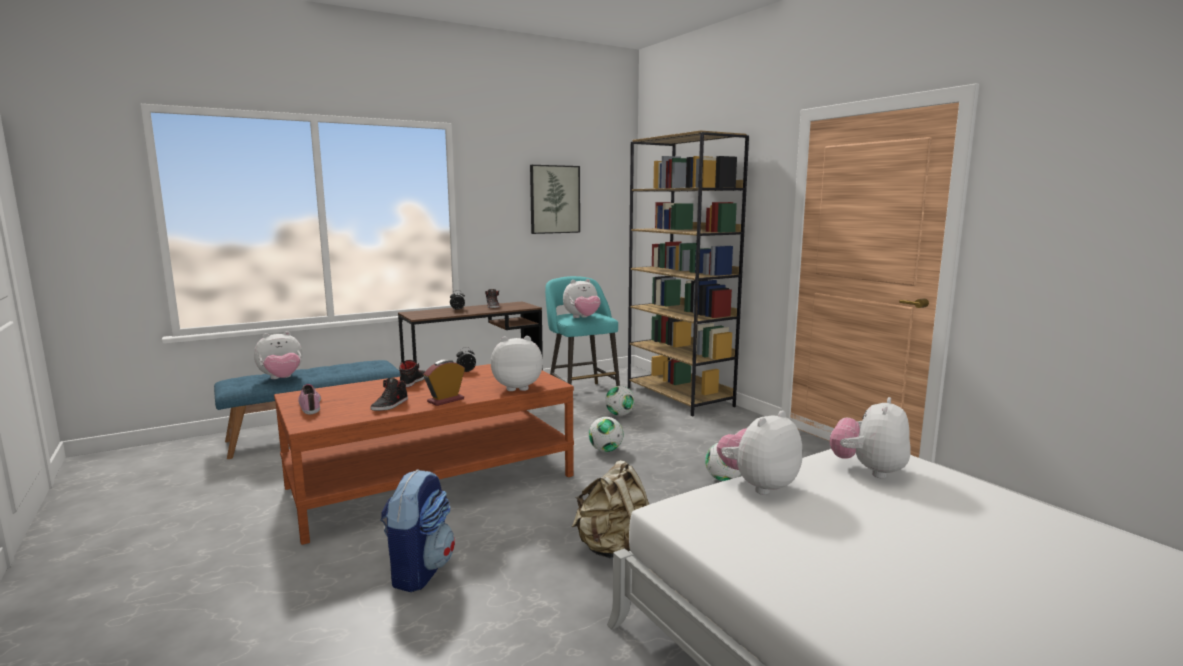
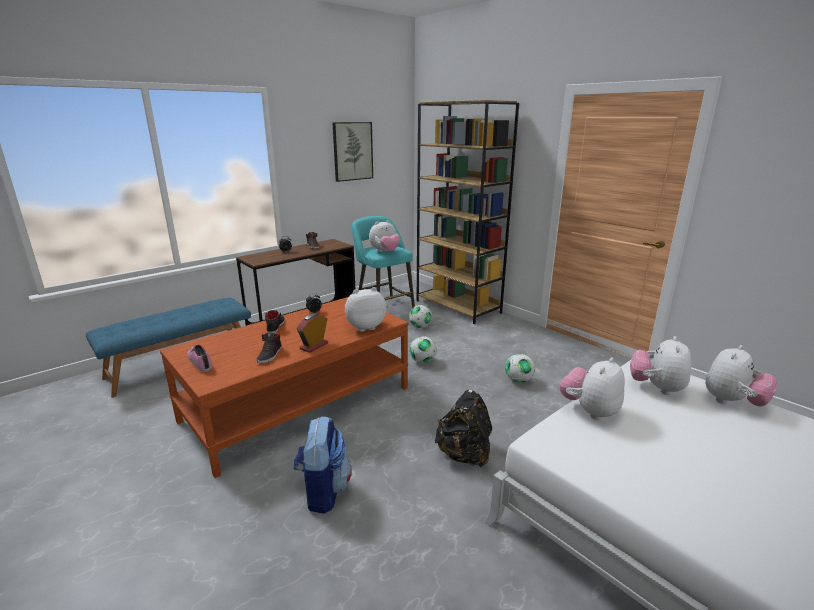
camera: 10 degrees left, 10 degrees up
plush toy [254,331,302,379] -> plush toy moved to [705,345,777,407]
beige backpack [572,460,650,560] -> black backpack [435,390,492,467]

